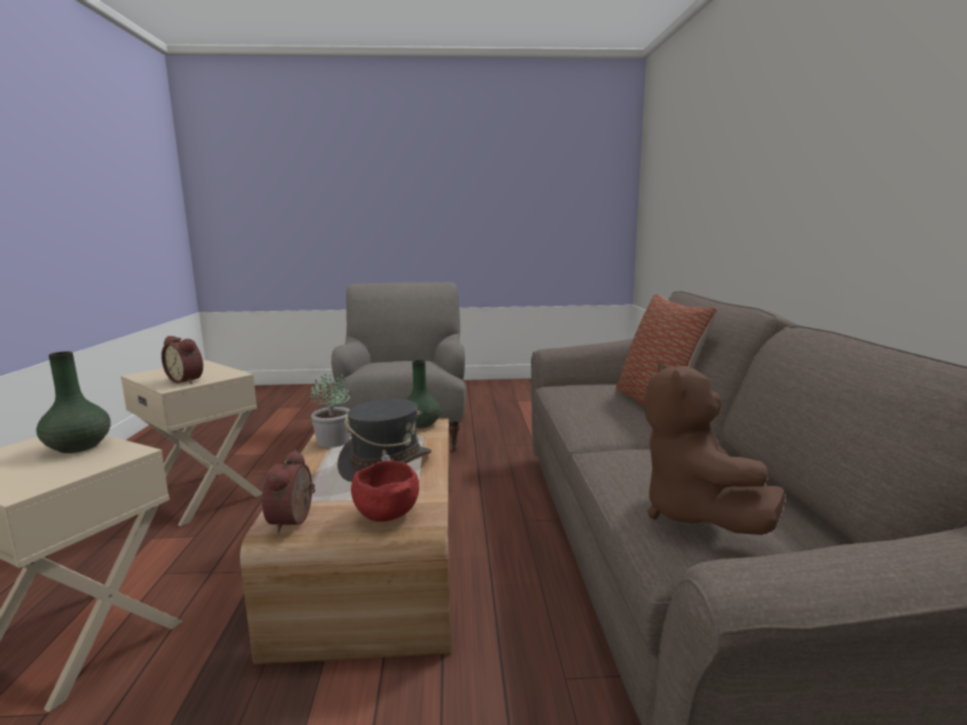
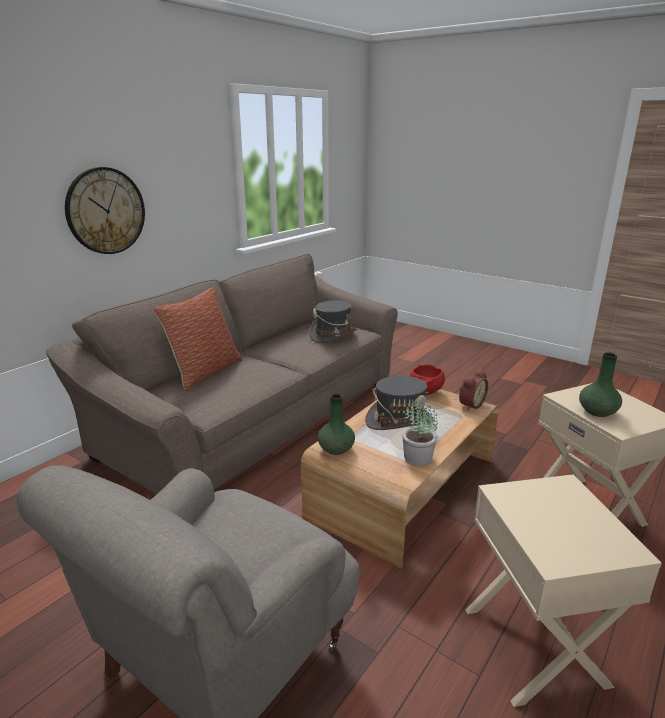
camera: 140 degrees left, 10 degrees up
alarm clock [161,336,203,384] -> none
brown plush toy [645,360,786,535] -> grey hat [309,301,357,343]
none -> wall clock [65,167,145,254]

